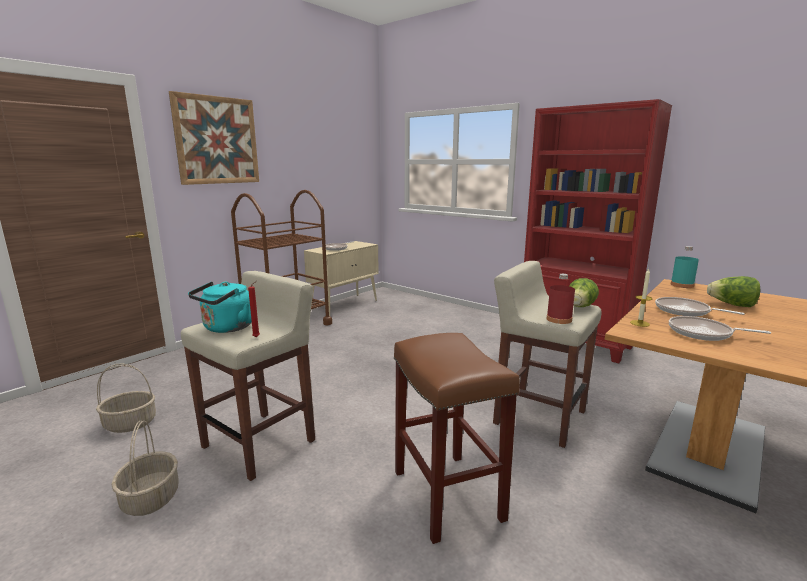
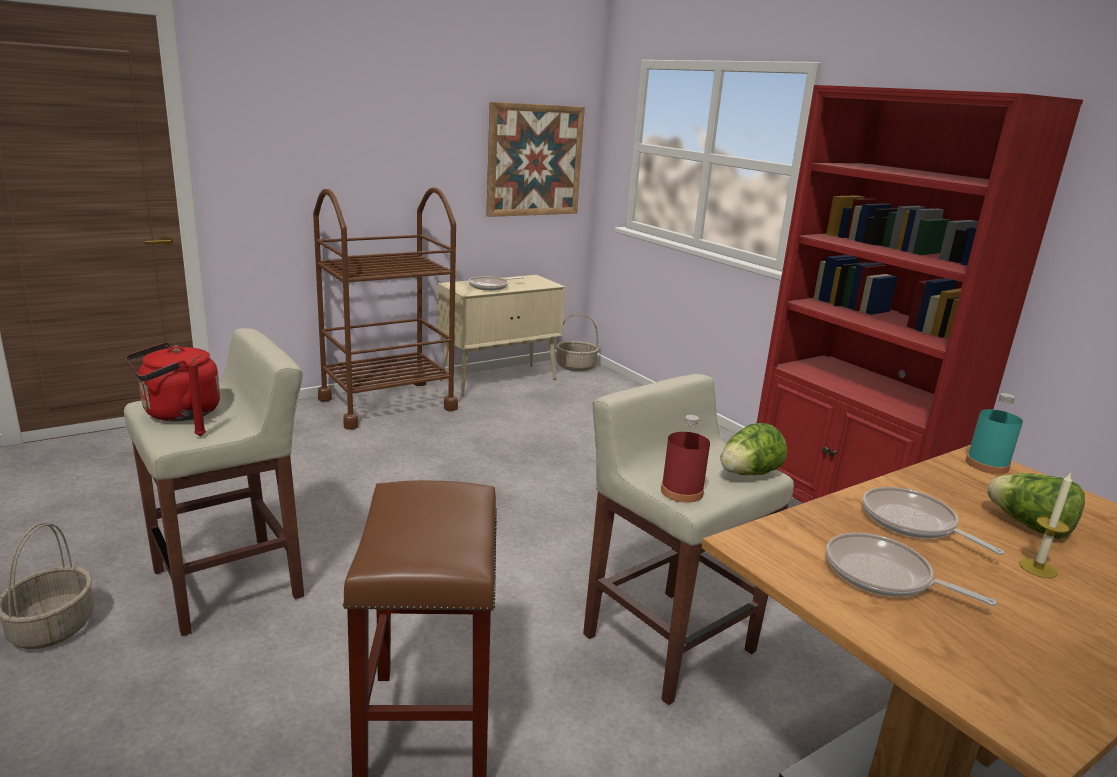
camera: 15 degrees right, 5 degrees up
basket [96,364,156,433] -> basket moved to [556,313,599,371]
picture [169,91,259,185] -> picture moved to [486,102,585,217]
turquoise kettle [188,281,252,333] -> red kettle [126,342,220,421]
candle [630,268,653,327] -> candle moved to [1019,472,1072,578]

